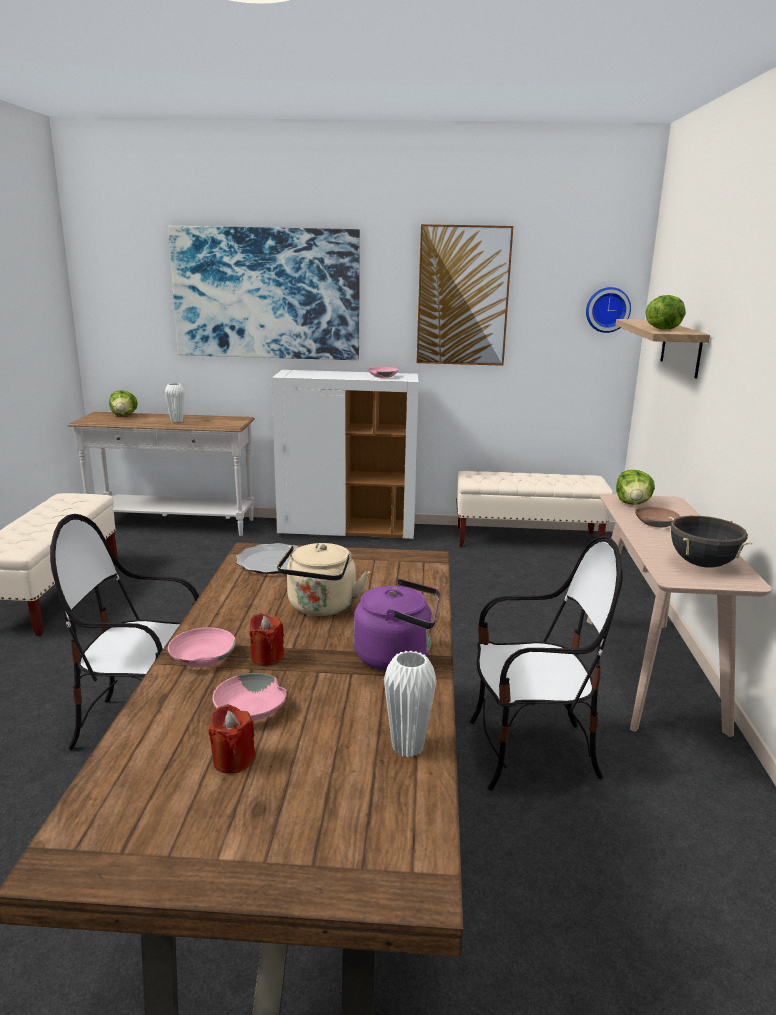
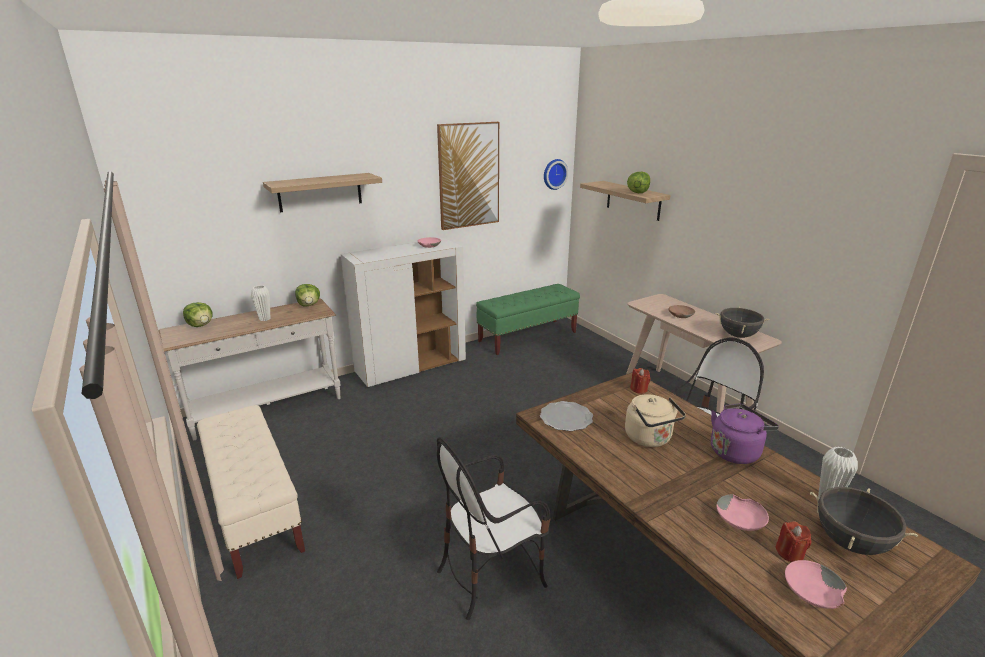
camera: 35 degrees left, 5 degrees up
picture [168,226,360,360] -> shelf [263,173,382,212]
pink bowl [168,628,236,668] -> pink bowl moved to [785,560,847,609]
red candle [250,613,284,666] -> red candle moved to [630,368,650,394]
beige bench [456,471,613,546] -> green bench [476,284,580,355]
lettuce [616,470,655,505] -> lettuce moved to [295,284,320,306]
none -> black cooking pot [810,487,918,555]

